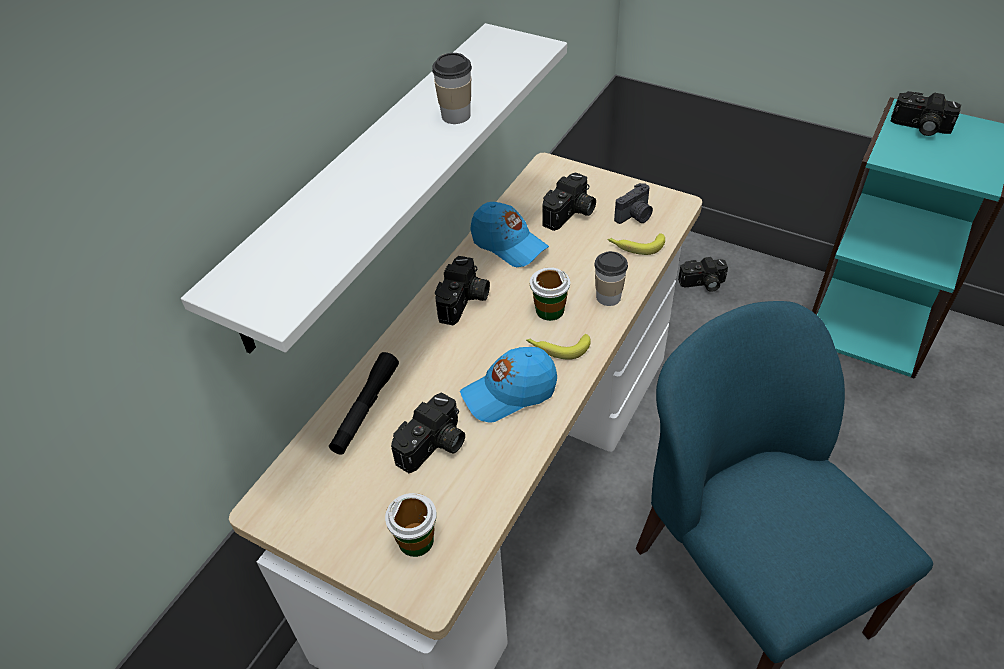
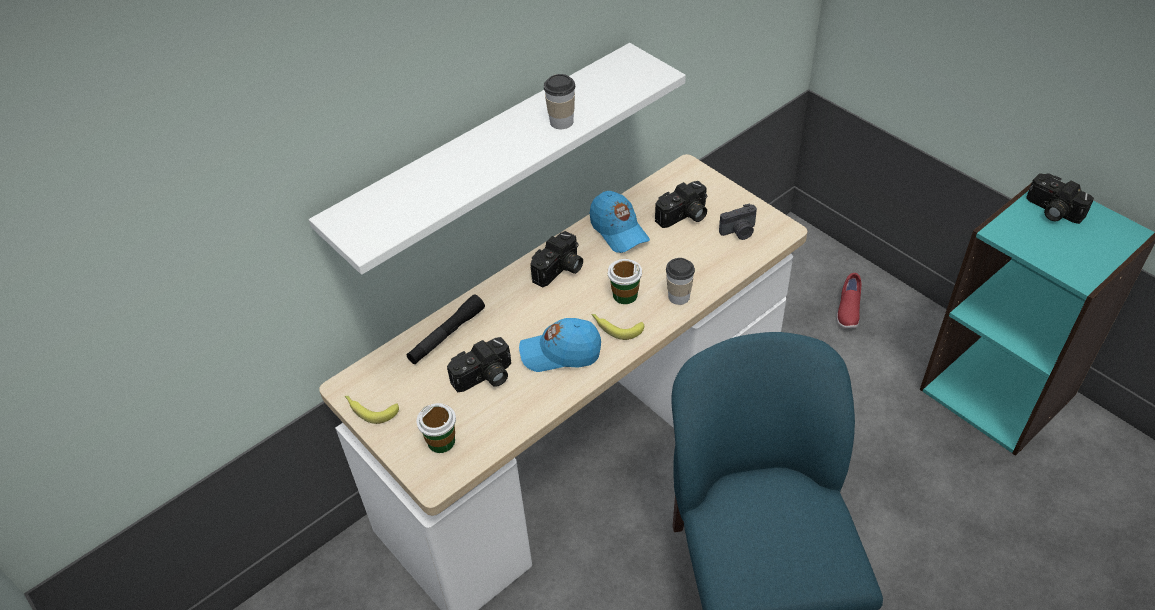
camera: 20 degrees right, 0 degrees up
banana [607,233,665,255] -> banana moved to [345,396,399,424]
camera [678,257,728,292] -> red shoe [837,273,861,328]

